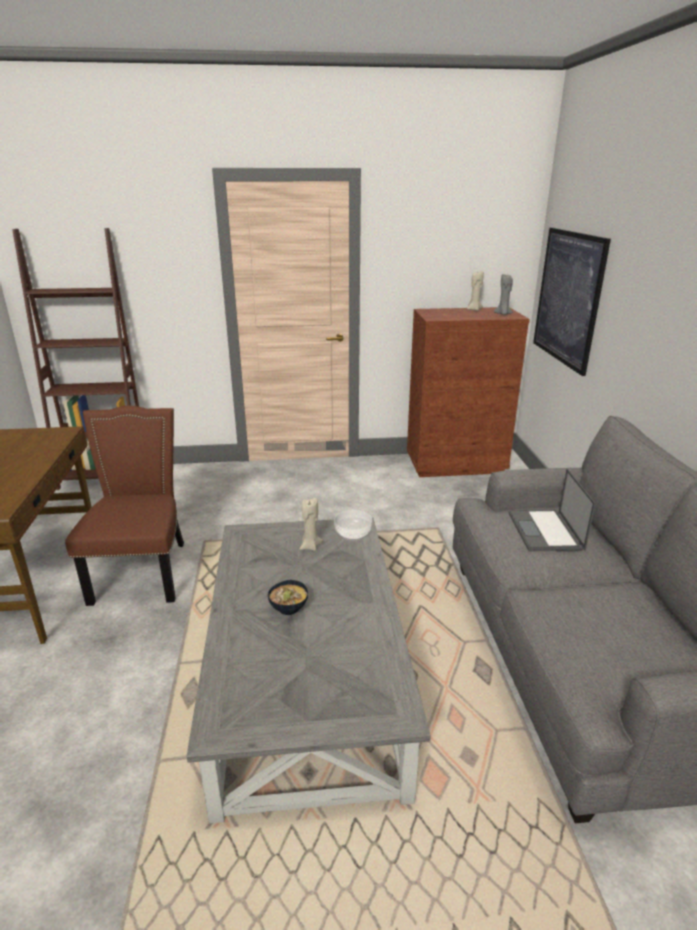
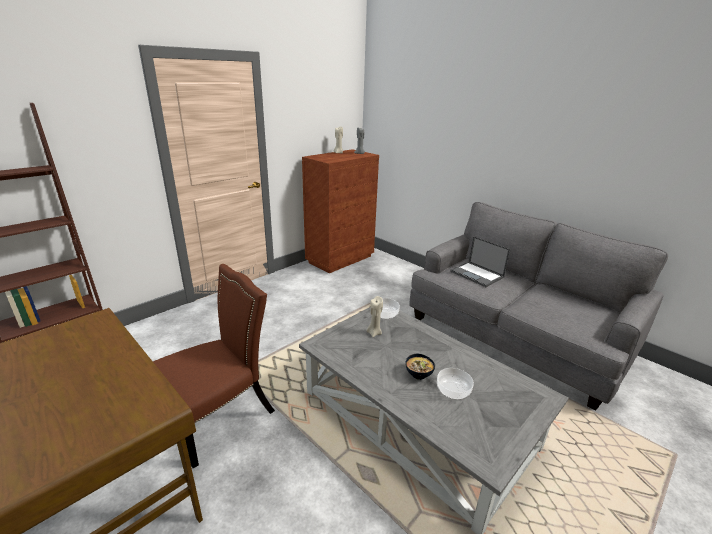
camera: 40 degrees left, 0 degrees up
brown chair [65,405,184,606] -> brown chair turned 90 degrees clockwise [153,264,275,468]
picture [533,227,611,376] -> none
none -> bowl [437,368,474,400]

